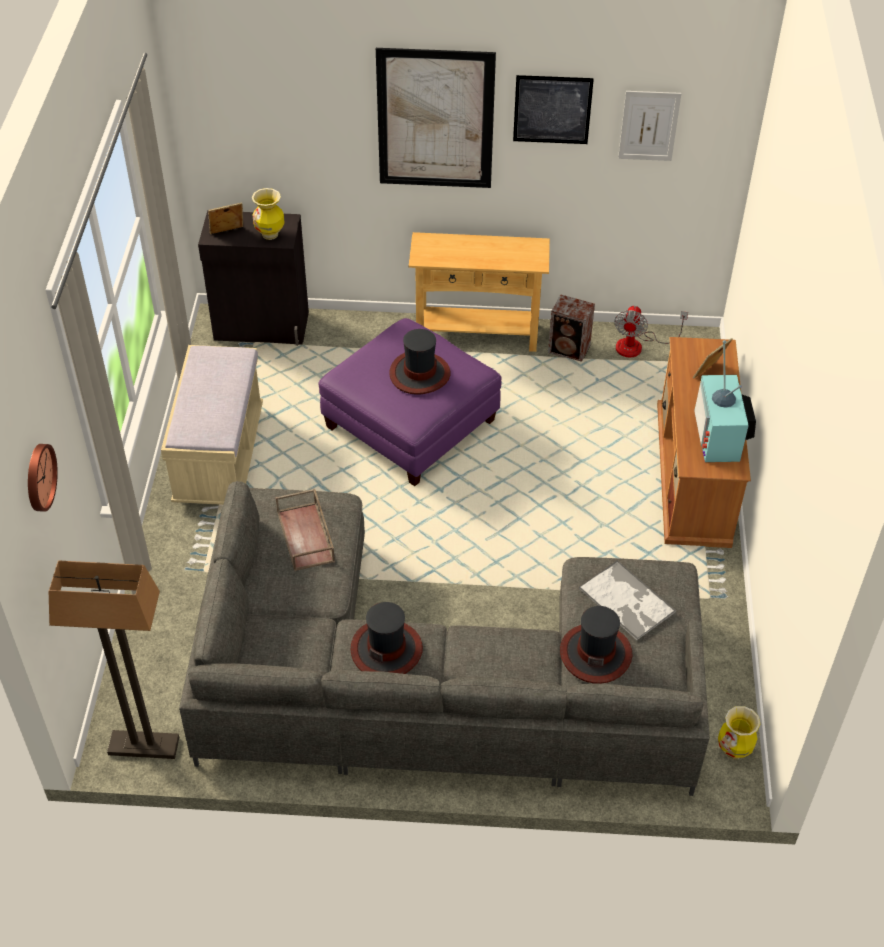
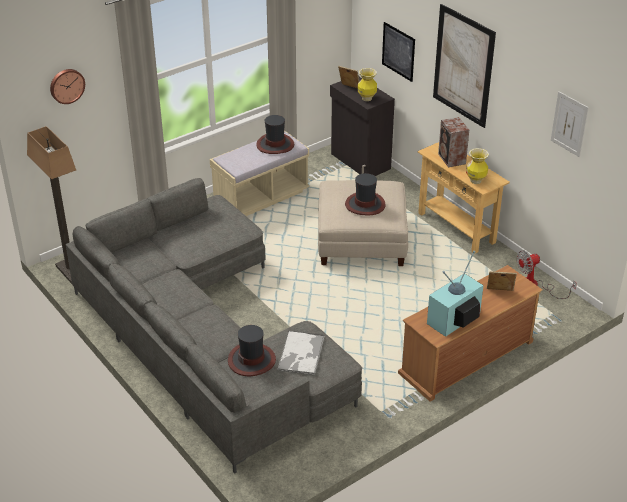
camera: 50 degrees right, 10 degrees down
brown tray [276,489,335,571] -> none
purple ottoman [318,318,501,486] -> beige ottoman [318,180,408,266]
hat [351,602,423,674] -> hat moved to [256,115,294,154]
picture [513,75,594,144] -> picture moved to [382,22,415,82]
speaker [548,294,595,362] -> speaker moved to [438,117,469,167]
vase [718,706,760,759] -> vase moved to [466,148,489,184]

